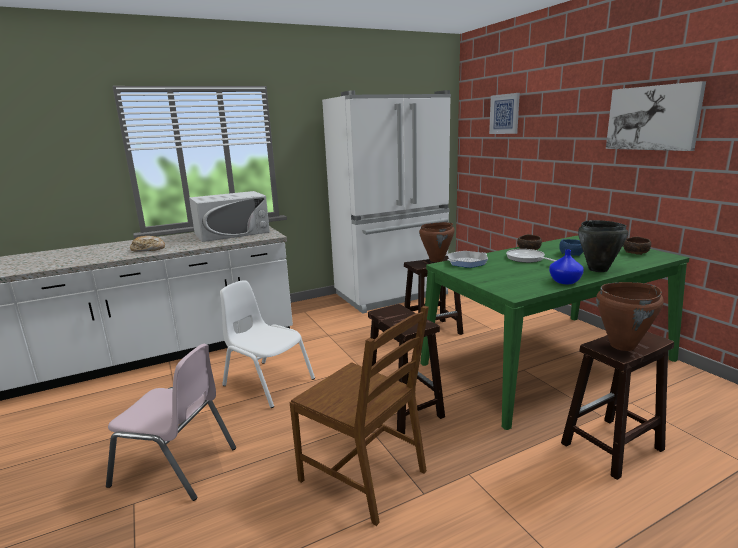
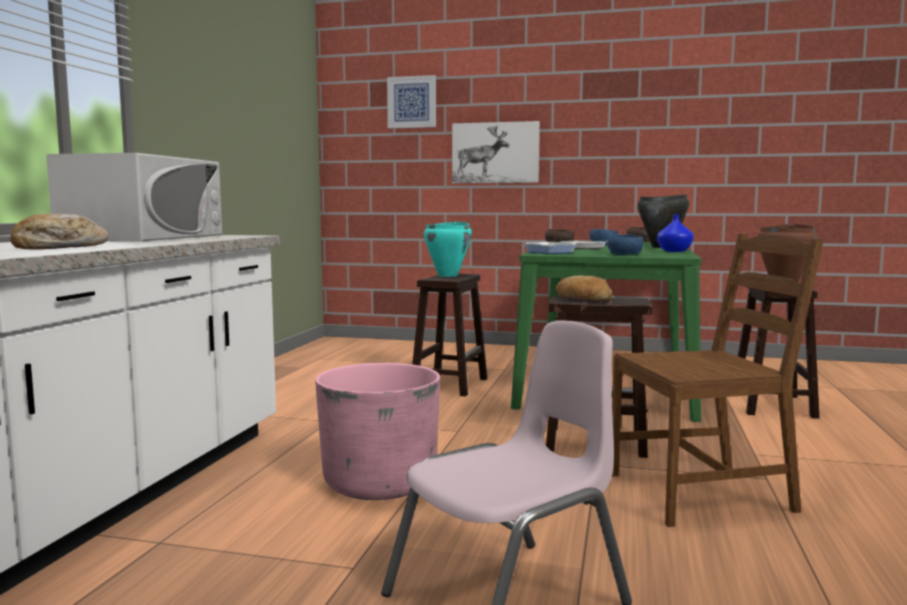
camera: 50 degrees left, 10 degrees down
white chair [220,281,315,408] -> pink planter [315,363,440,500]
white fridge [322,90,451,314] -> none
brown cooking pot [419,222,455,262] -> turquoise cooking pot [424,222,472,277]
picture [606,81,706,151] -> picture moved to [452,121,540,183]
none -> bread [556,275,612,301]
none -> blue bowl [607,234,644,255]

